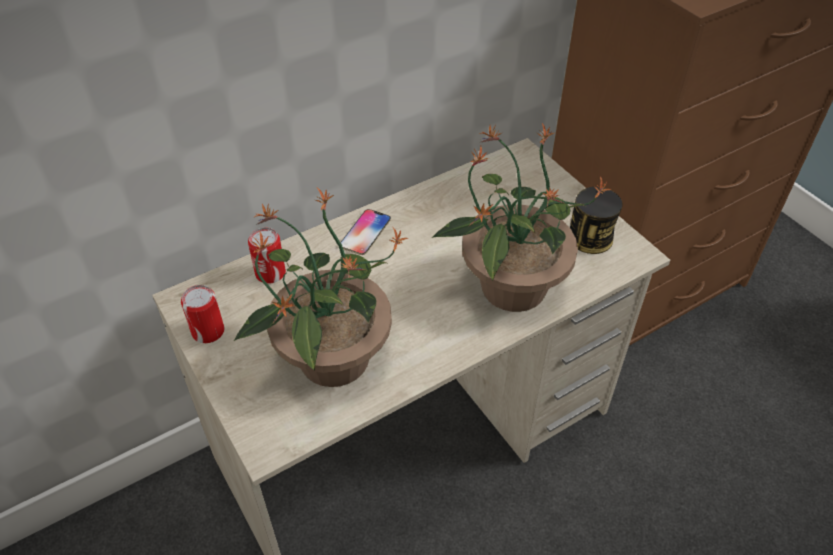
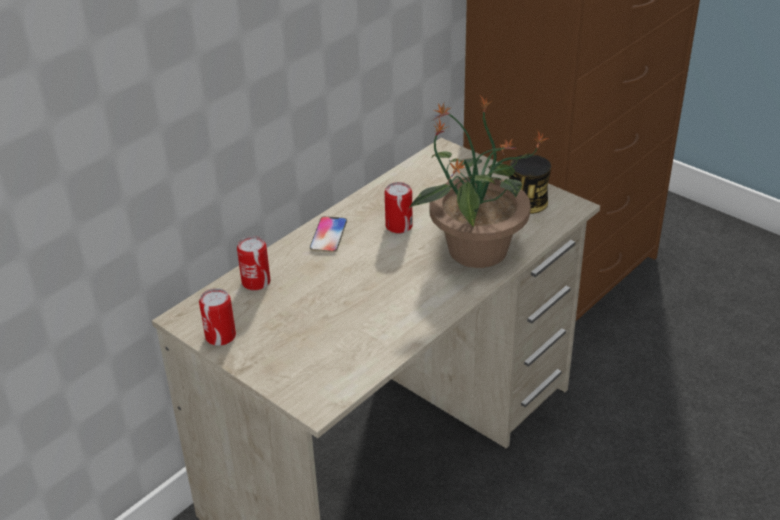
camera: 15 degrees left, 10 degrees down
potted plant [234,188,408,387] -> none
none -> can [385,182,413,234]

